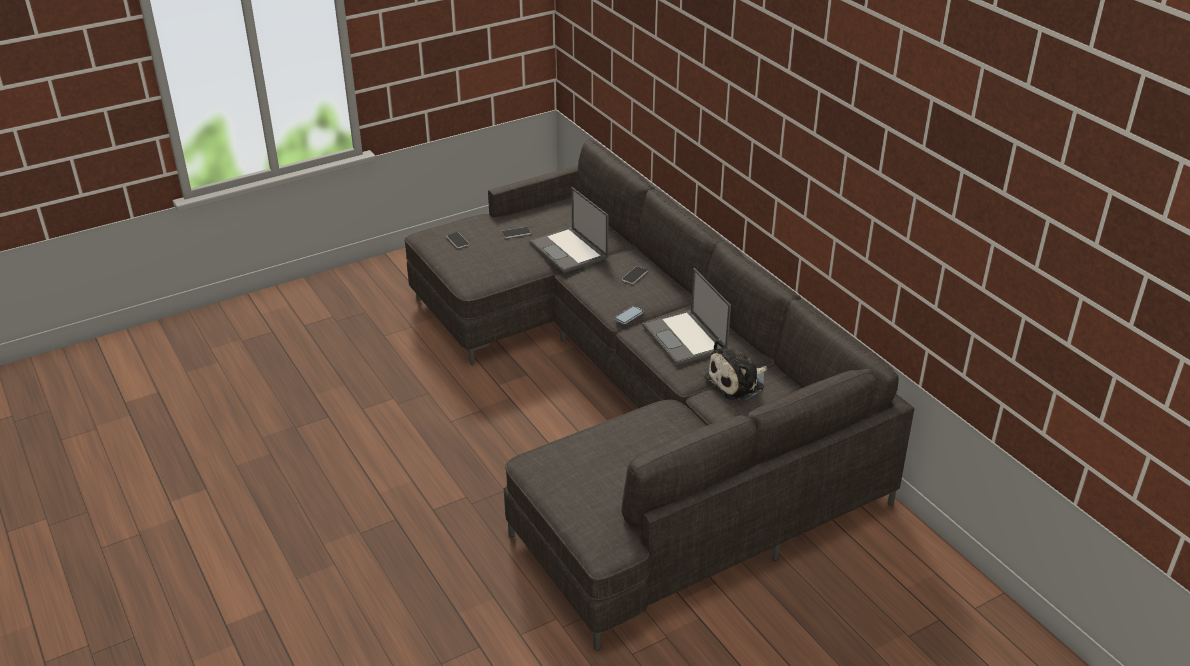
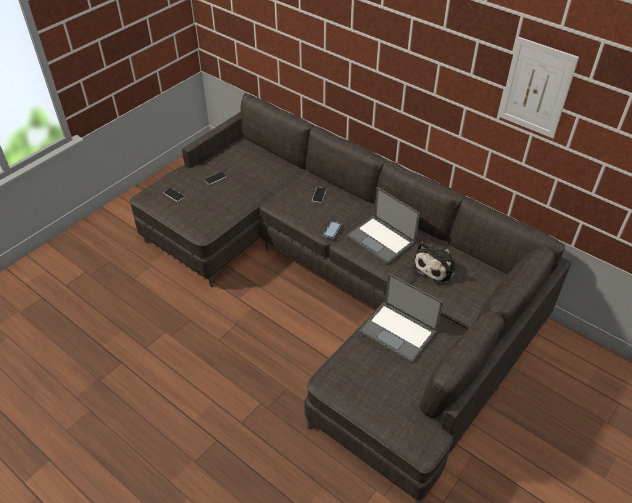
camera: 20 degrees left, 10 degrees up
laptop [529,187,609,273] -> laptop moved to [359,273,443,363]
none -> picture [499,37,579,138]

